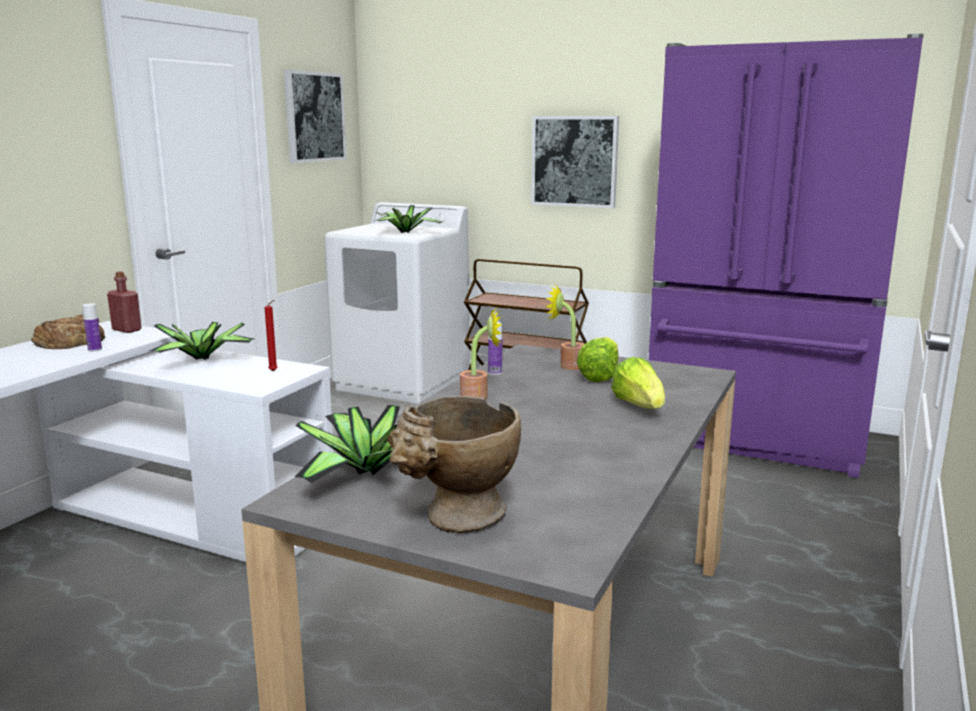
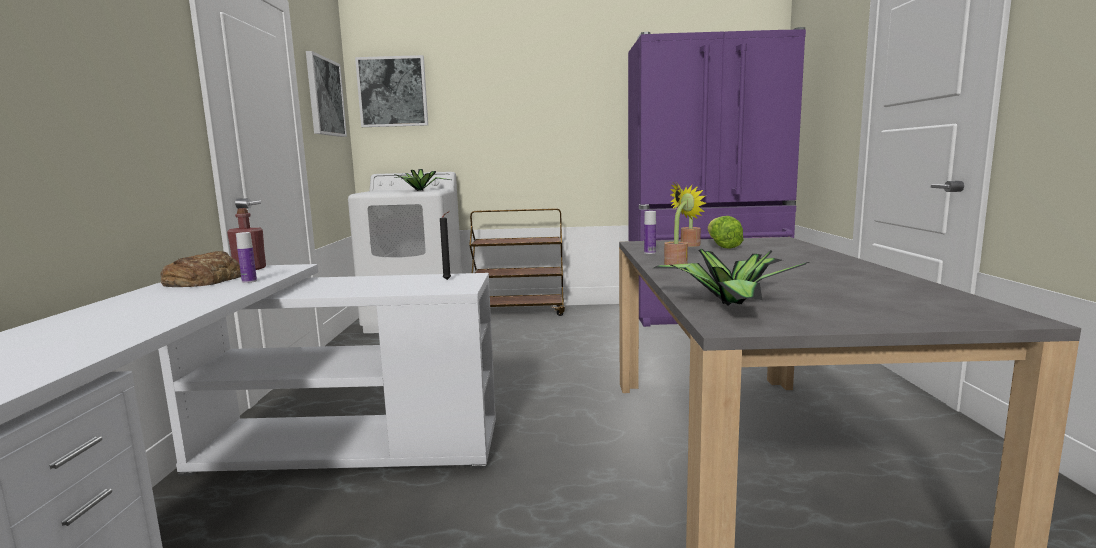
camera: 25 degrees left, 5 degrees down
potted plant [149,322,254,360] -> none
red candle [265,300,278,371] -> black candle [440,211,451,280]
beige vase [387,396,521,533] -> none
picture [531,116,619,208] -> picture moved to [355,55,428,127]
lettuce [611,357,665,409] -> none

